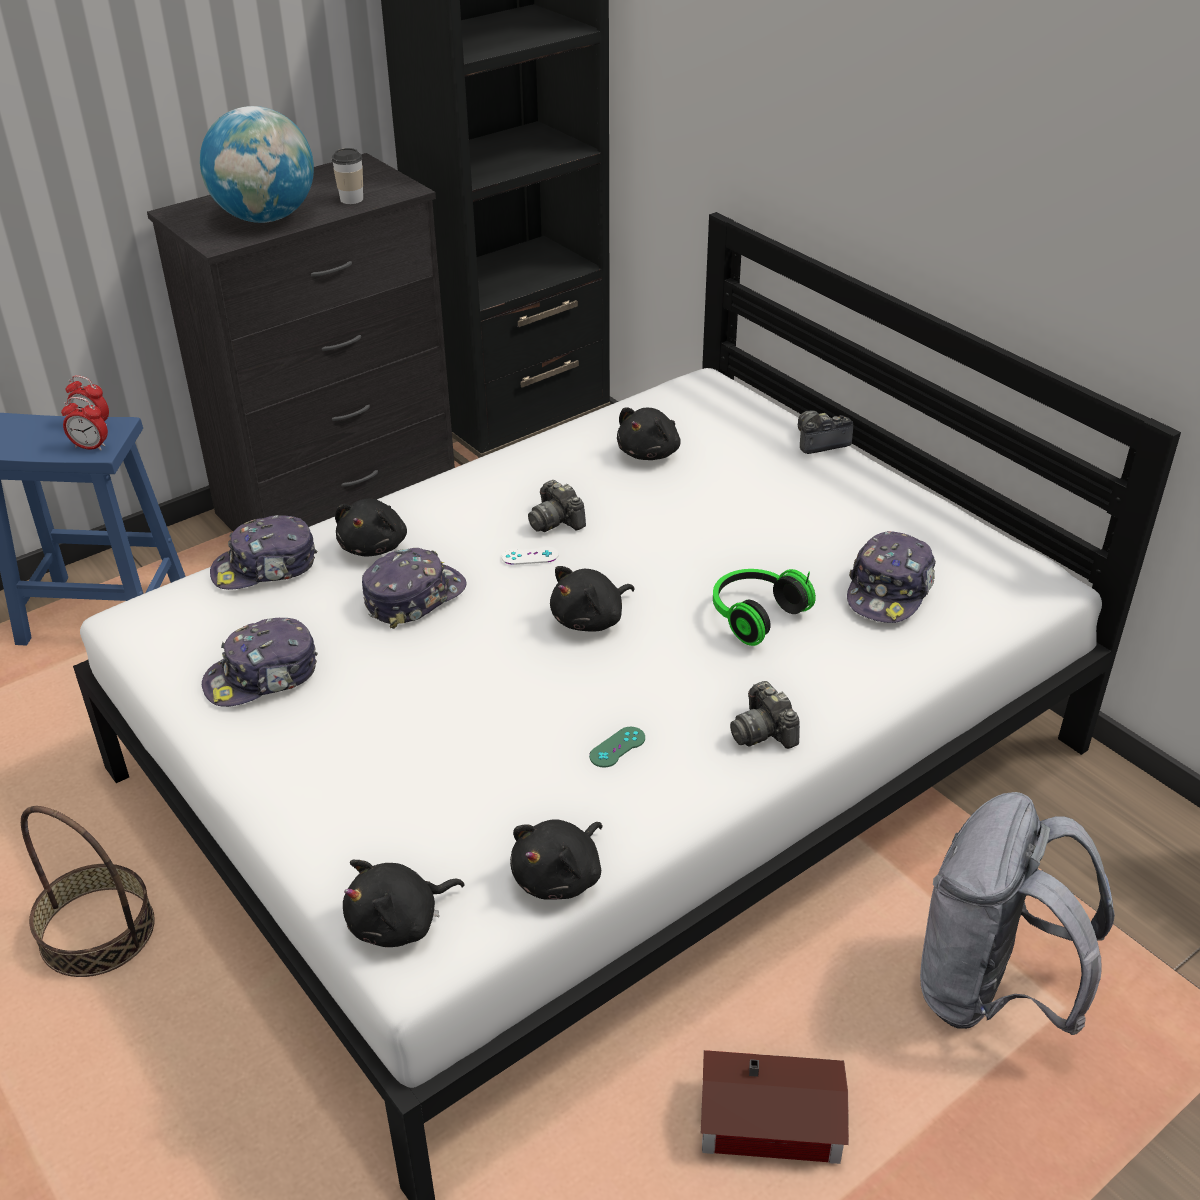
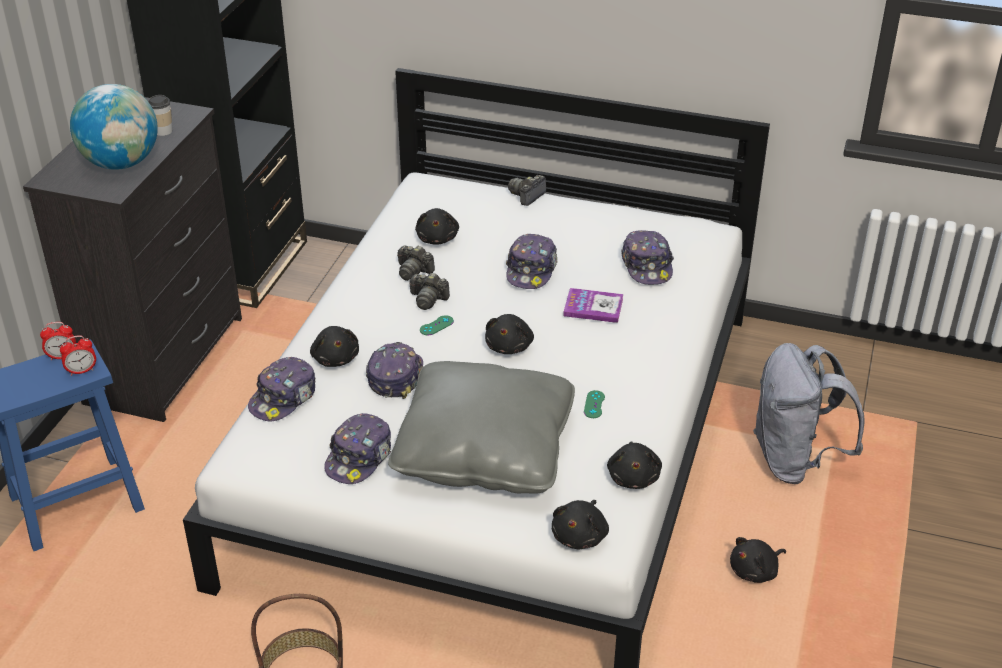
camera: 35 degrees left, 0 degrees up
white game controller [502,546,559,565] -> green game controller [420,315,454,335]
toy house [701,1050,849,1164] -> black plush toy [730,537,786,583]
headphones [713,569,816,646] -> book [563,288,623,323]
camera [730,681,800,749] -> camera moved to [397,245,435,281]
none -> grey pillow [388,361,575,494]
none -> cap [506,234,558,289]

